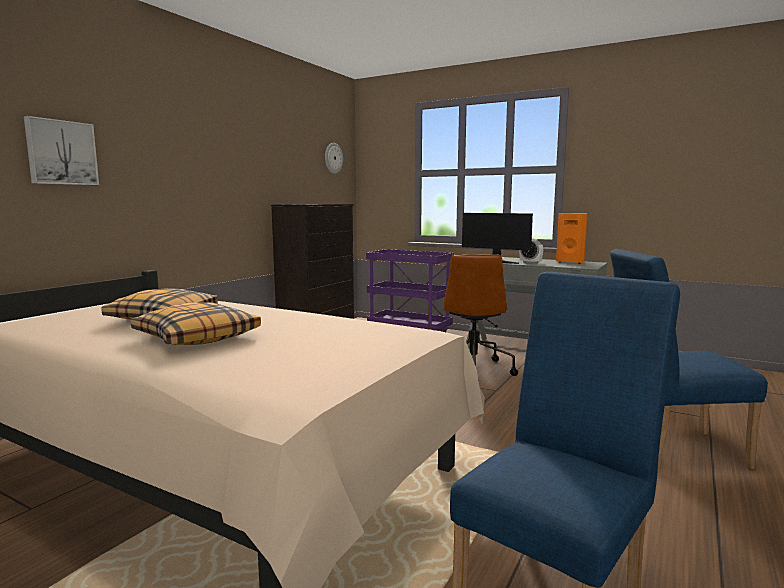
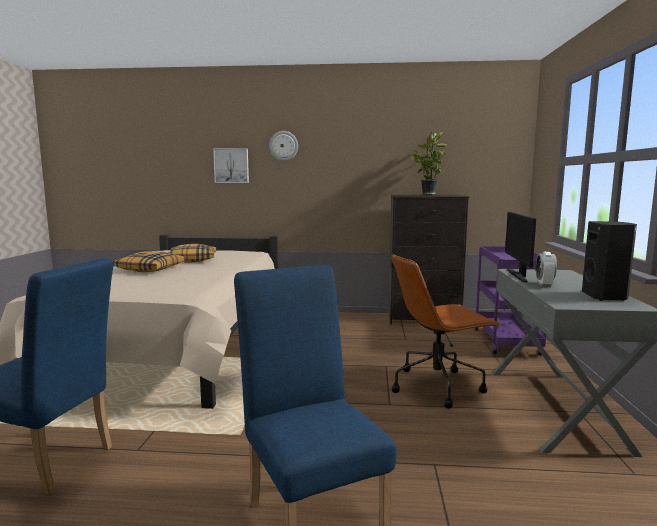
camera: 65 degrees right, 0 degrees up
wall clock [325,143,343,174] -> wall clock moved to [269,131,298,161]
orange speaker [556,213,588,264] -> black speaker [582,221,637,301]
none -> potted plant [412,132,447,195]

